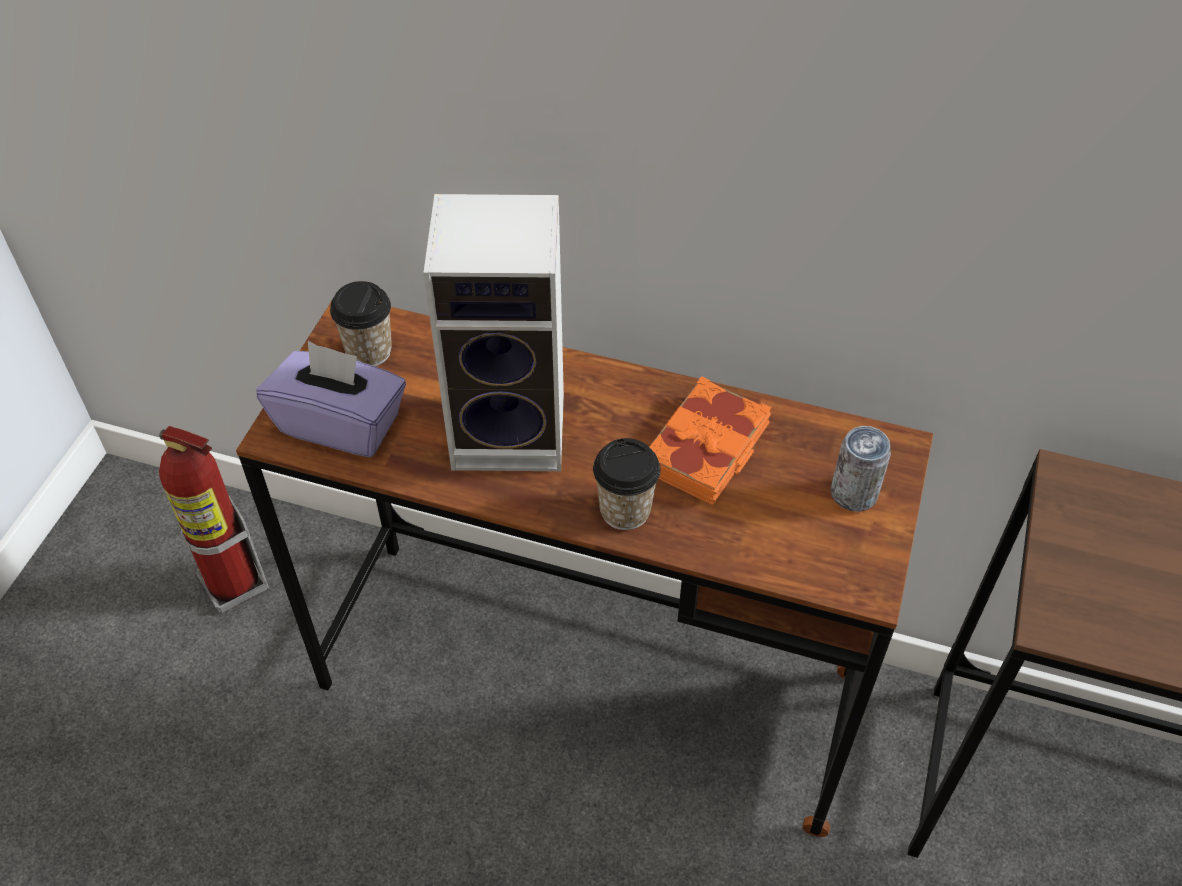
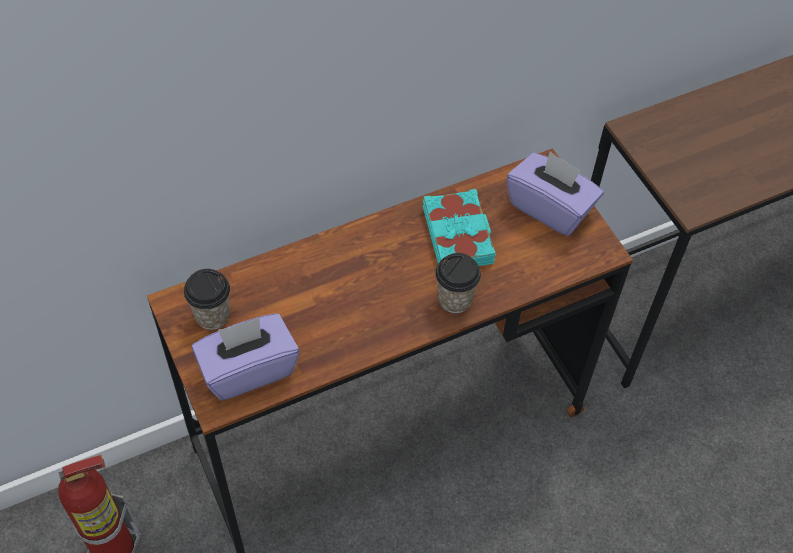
camera: 45 degrees left, 5 degrees up
speaker [423,194,564,471] -> none
orange book [650,376,771,505] -> turquoise book [423,189,496,266]
can [831,426,891,512] -> purple tissue box [507,151,604,236]

